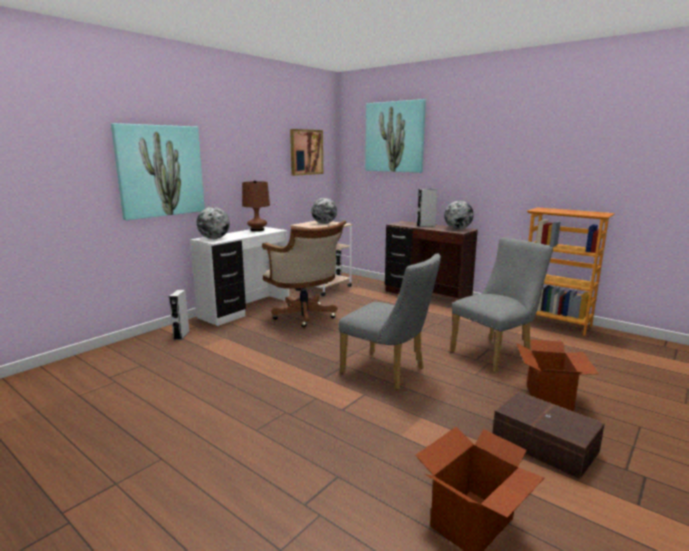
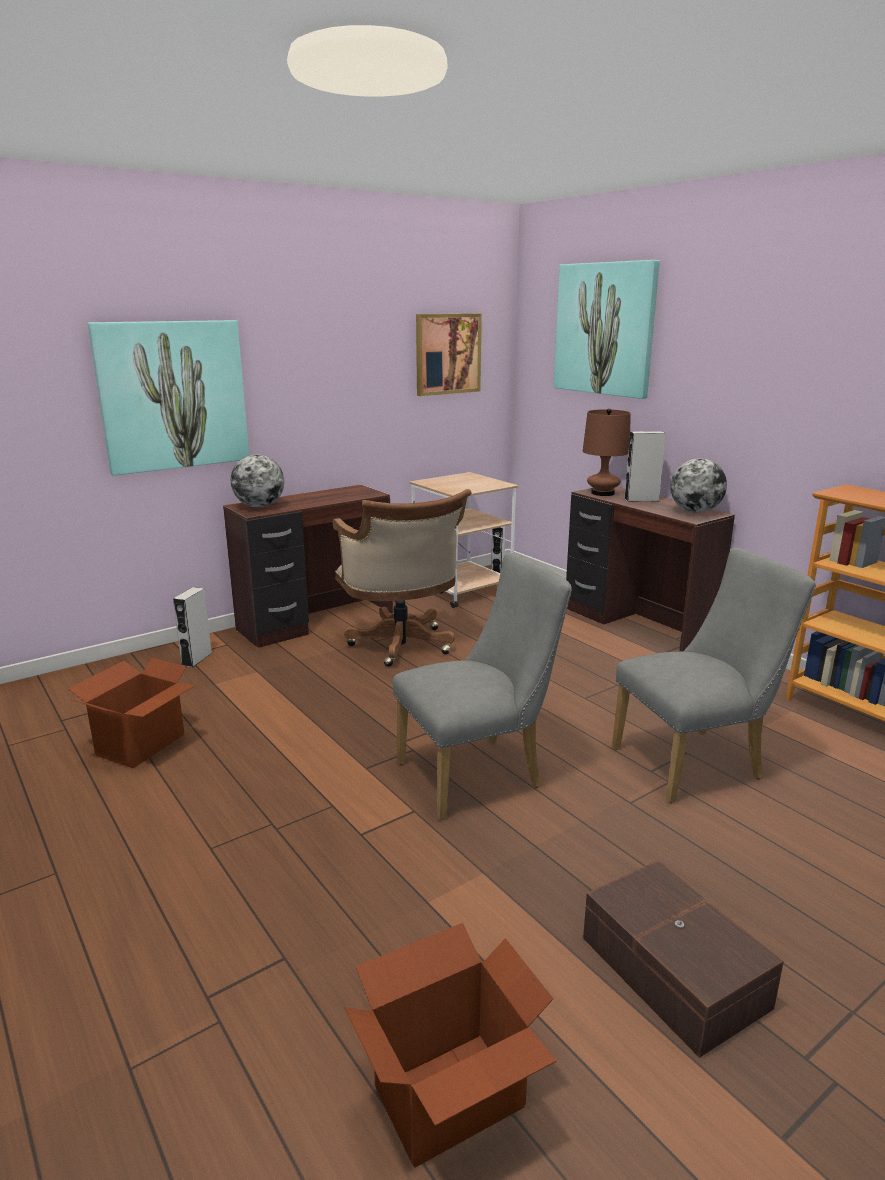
camera: 15 degrees right, 5 degrees up
white desk [190,227,289,326] -> brown desk [223,485,393,648]
brown table lamp [242,180,270,232] -> brown table lamp moved to [583,409,631,496]
globe [311,198,337,224] -> none
grey chair [339,253,441,390] -> grey chair turned 75 degrees counterclockwise [393,553,572,820]
cardboard box [516,339,599,412] -> cardboard box moved to [68,658,196,768]

